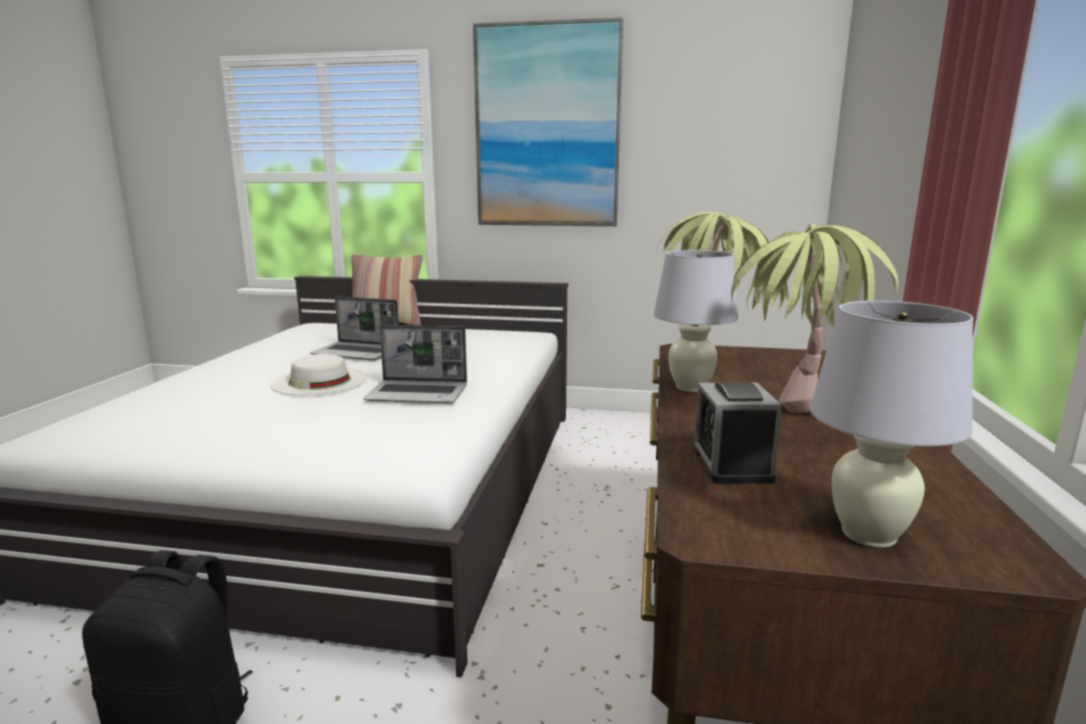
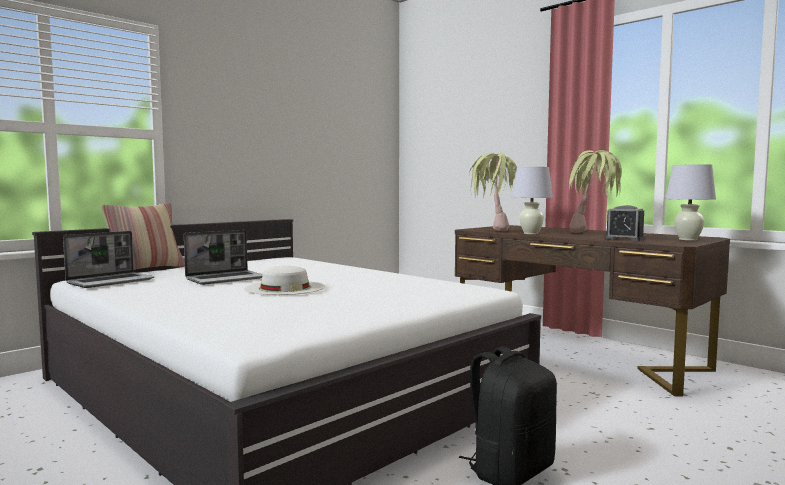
camera: 55 degrees left, 10 degrees down
laptop [363,325,467,404] -> laptop moved to [63,231,154,288]
picture [473,17,623,226] -> none

